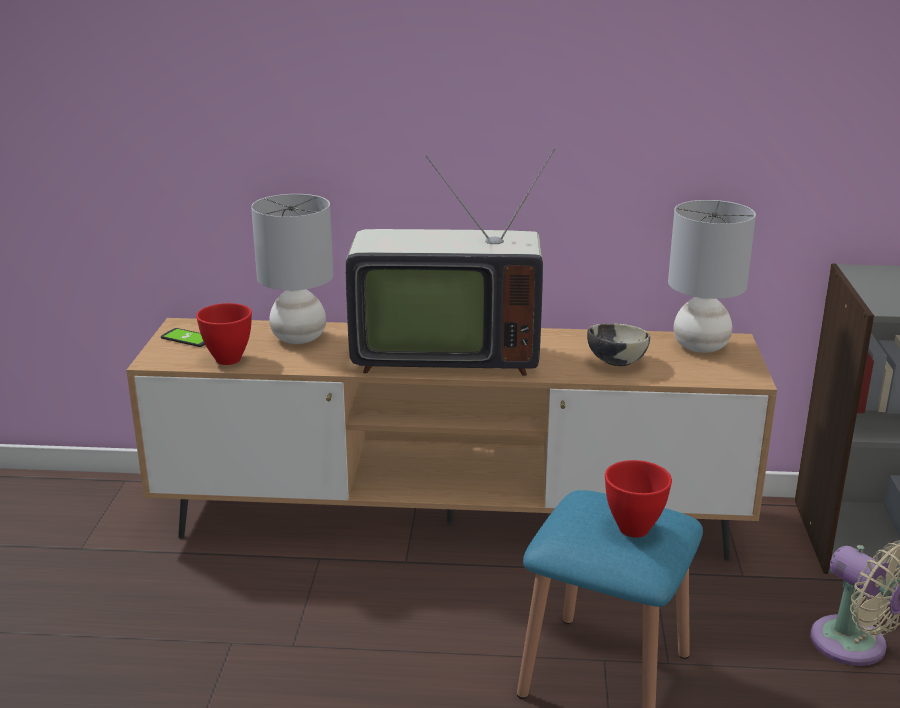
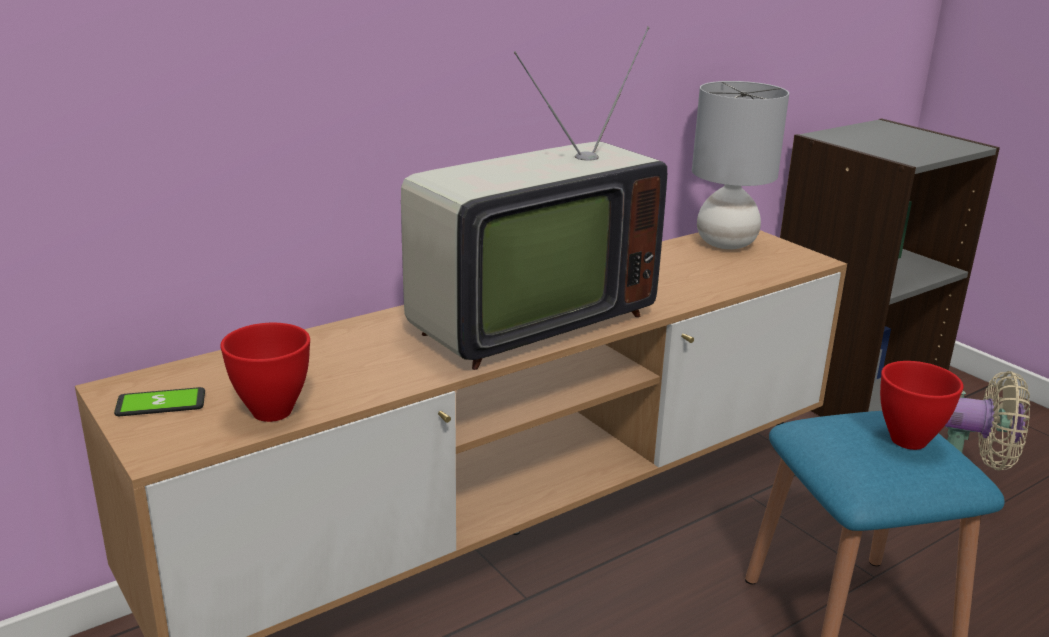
camera: 40 degrees left, 0 degrees up
grey table lamp [251,194,333,344] -> none
bowl [587,323,650,366] -> none

